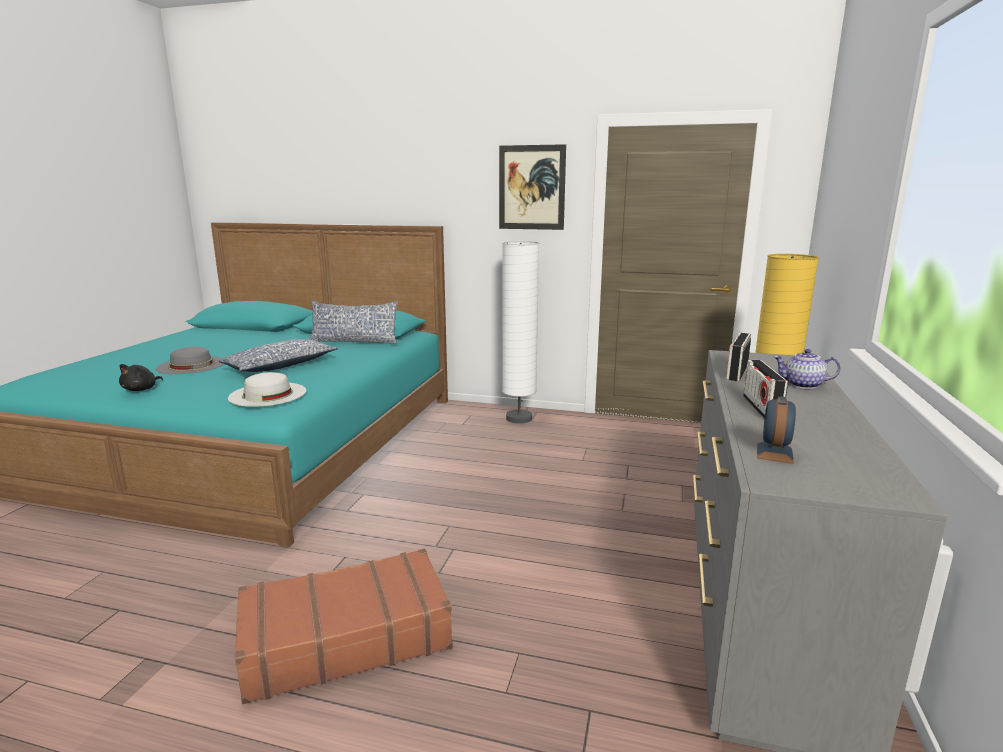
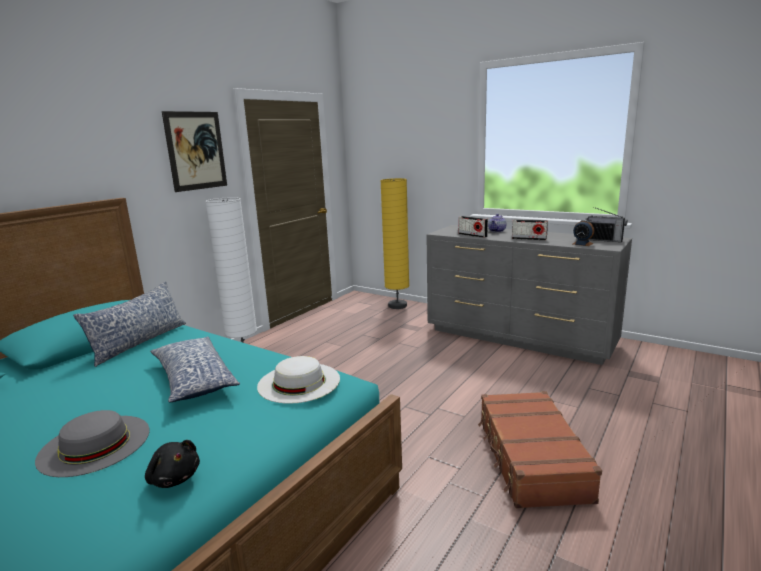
camera: 70 degrees left, 0 degrees up
none -> radio [585,207,627,242]

